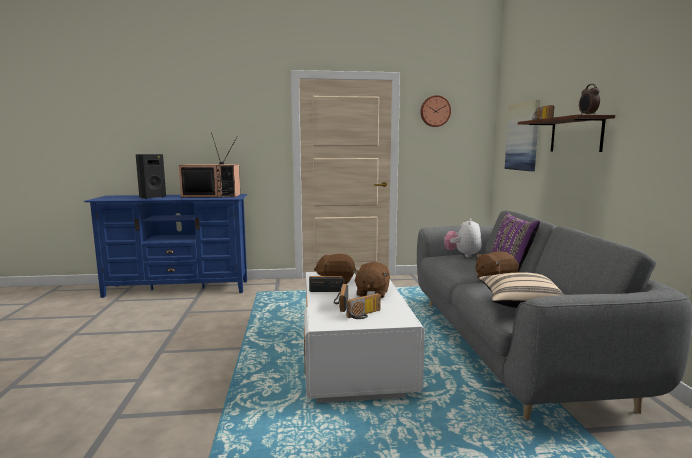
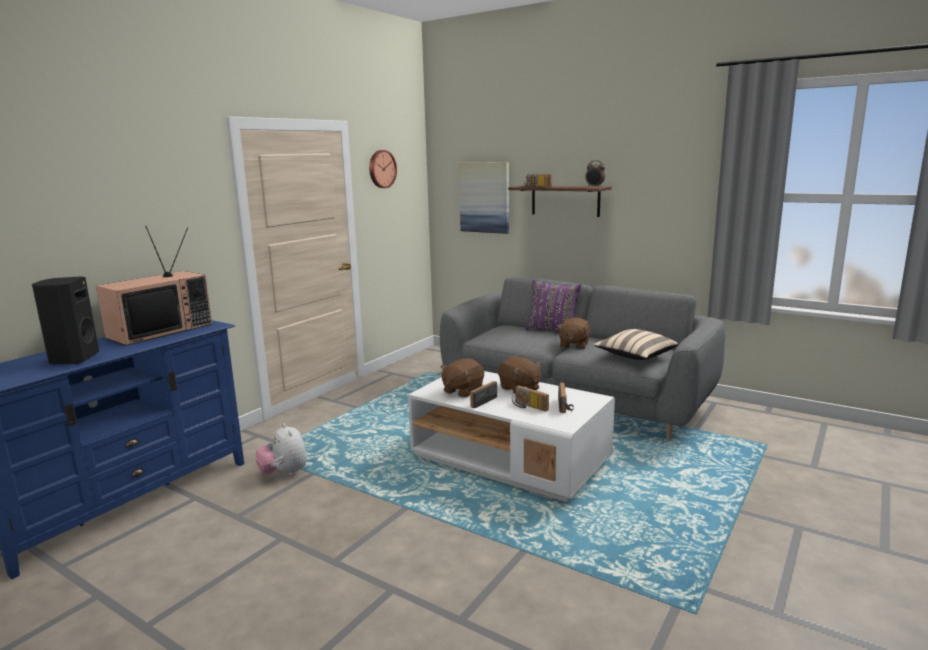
camera: 50 degrees left, 5 degrees up
plush toy [444,218,482,257] -> plush toy moved to [256,423,307,476]

